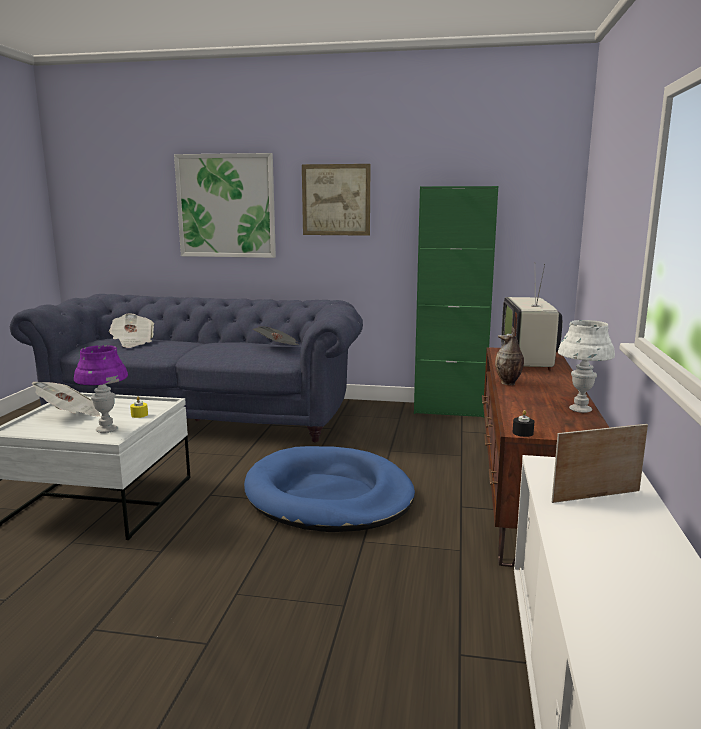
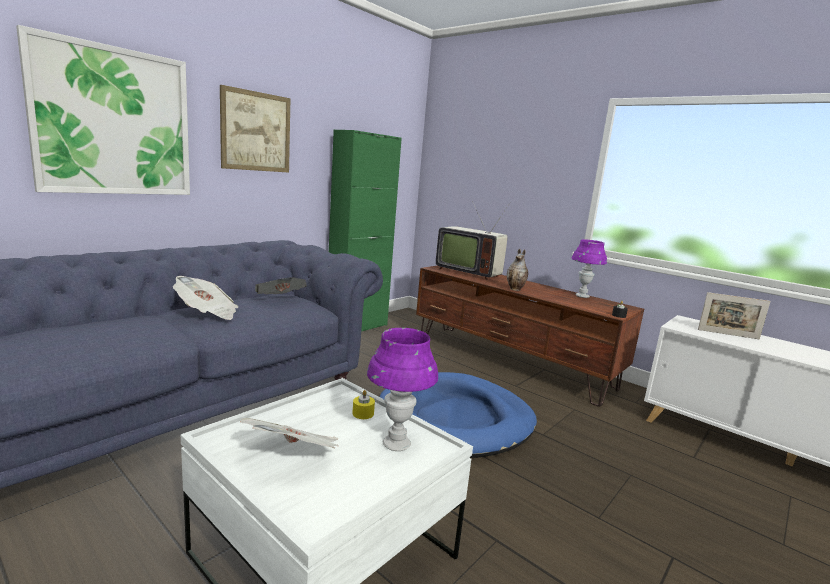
camera: 60 degrees left, 0 degrees up
newspaper [109,314,154,348] -> newspaper moved to [173,276,239,320]
picture frame [552,424,648,503] -> picture frame turned 90 degrees counterclockwise [698,292,771,339]
white table lamp [558,320,615,413] -> purple table lamp [572,239,607,298]

